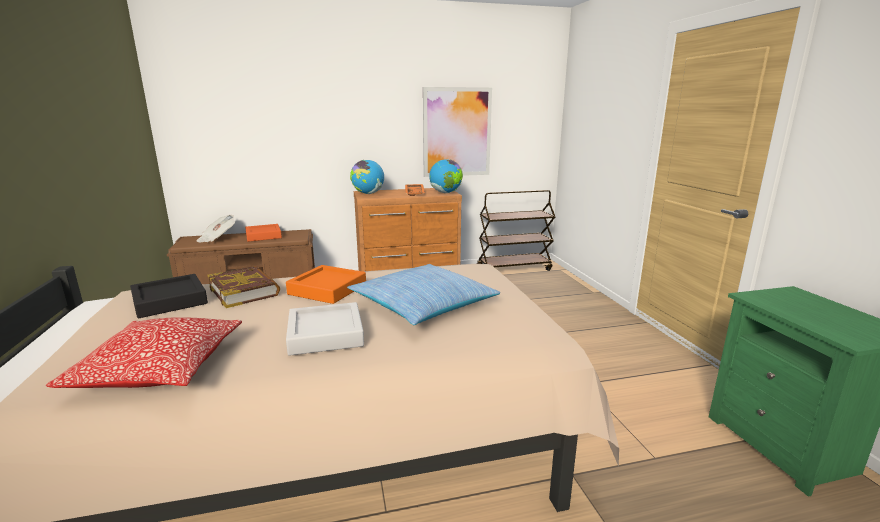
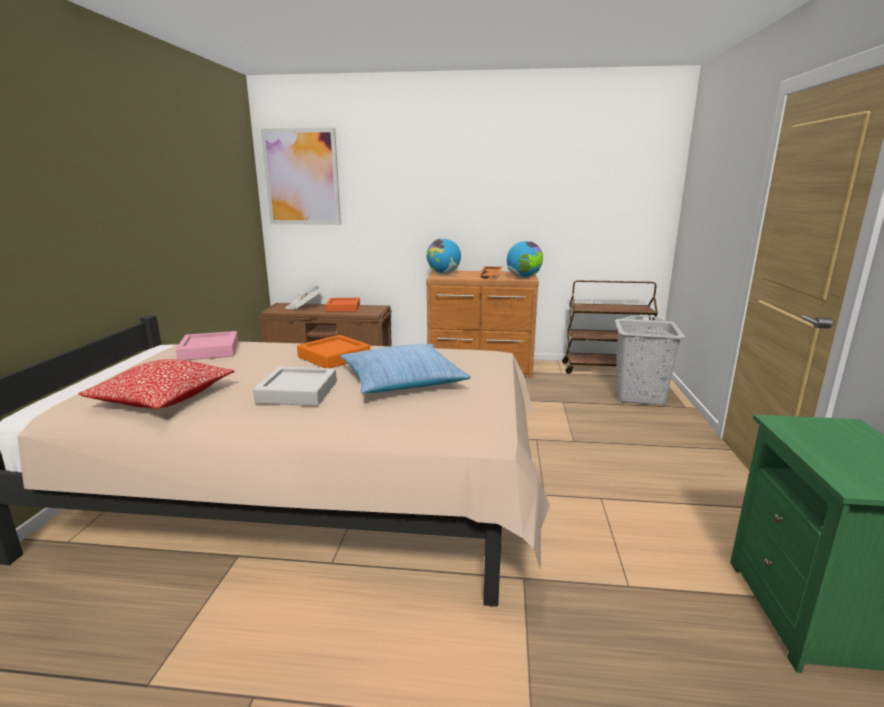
camera: 20 degrees right, 0 degrees up
black tray [130,274,208,318] -> pink tray [176,331,238,360]
book [208,266,280,308] -> none
picture [423,87,492,177] -> picture moved to [261,128,341,225]
none -> grey laundry basket [615,315,685,405]

